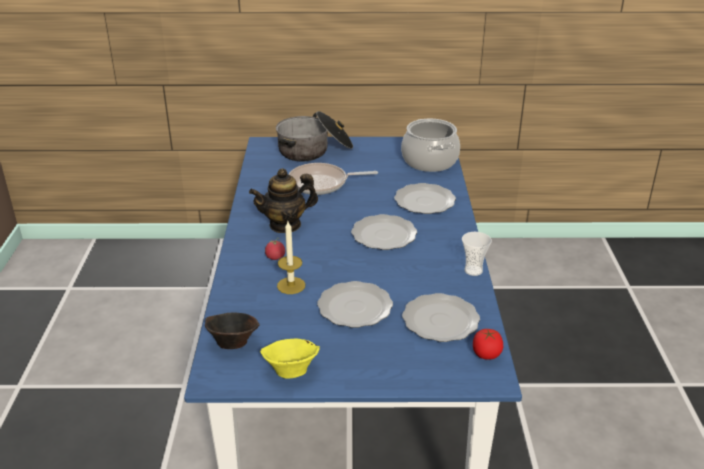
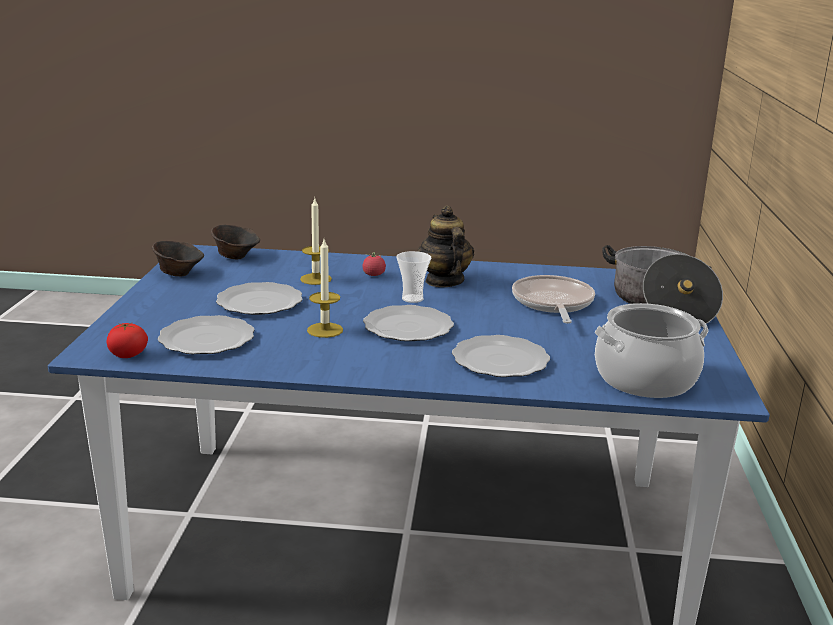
camera: 95 degrees right, 10 degrees down
yellow bowl [260,339,320,379] -> brown bowl [152,241,204,276]
cup [462,232,492,276] -> cup moved to [396,251,431,303]
none -> candle [307,239,343,338]

